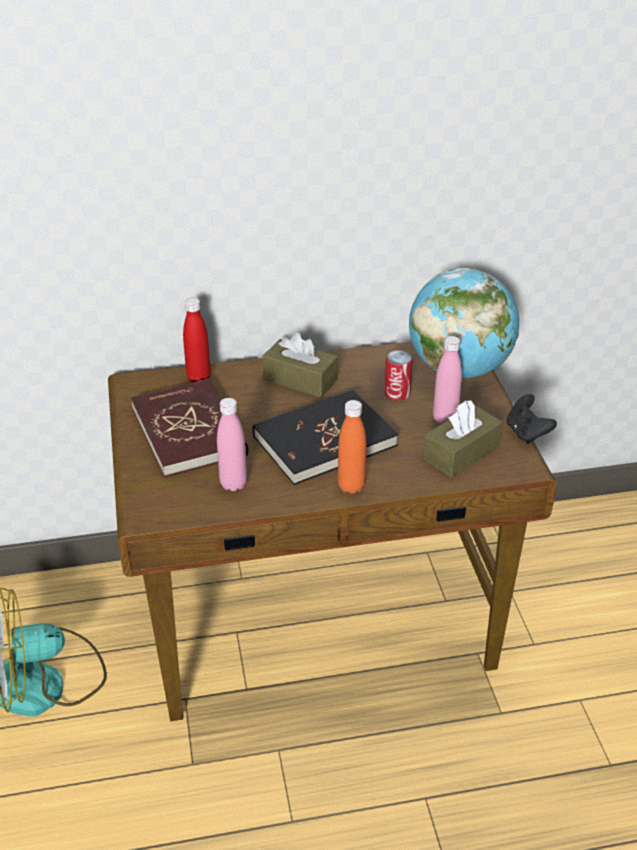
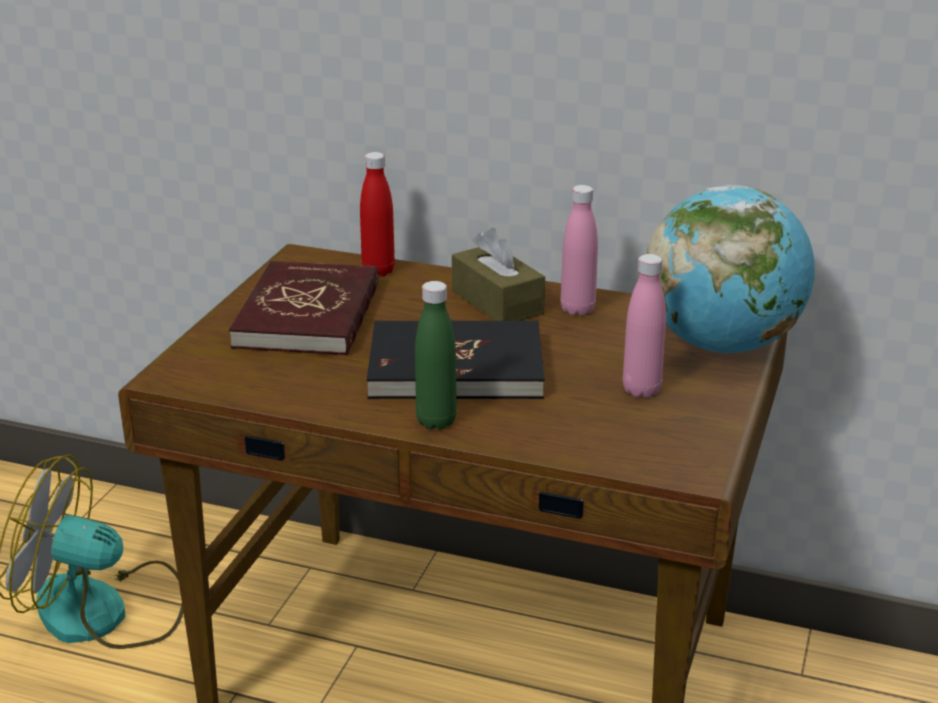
camera: 30 degrees right, 10 degrees down
pink bottle [217,398,247,491] -> pink bottle moved to [561,185,598,316]
orange bottle [338,400,367,494] -> green bottle [415,281,457,430]
can [384,350,413,401] -> none
brown tissue box [423,400,503,478] -> none
black game controller [507,394,557,444] -> none

